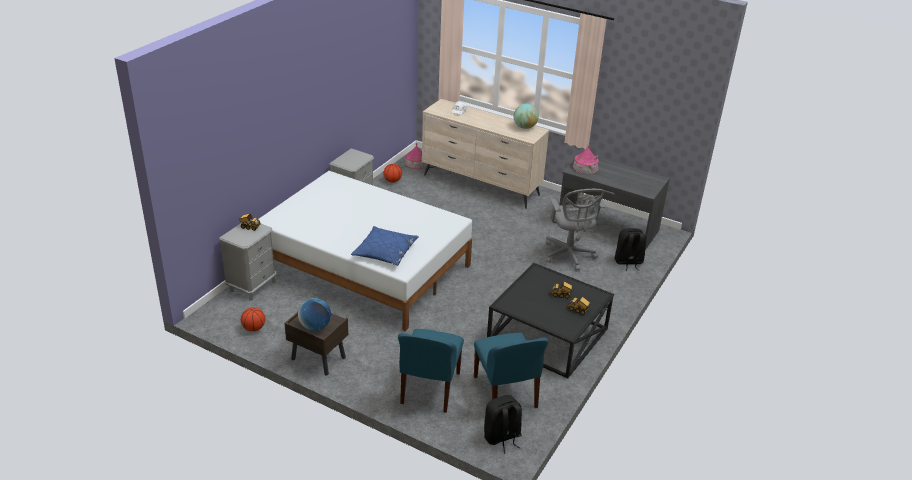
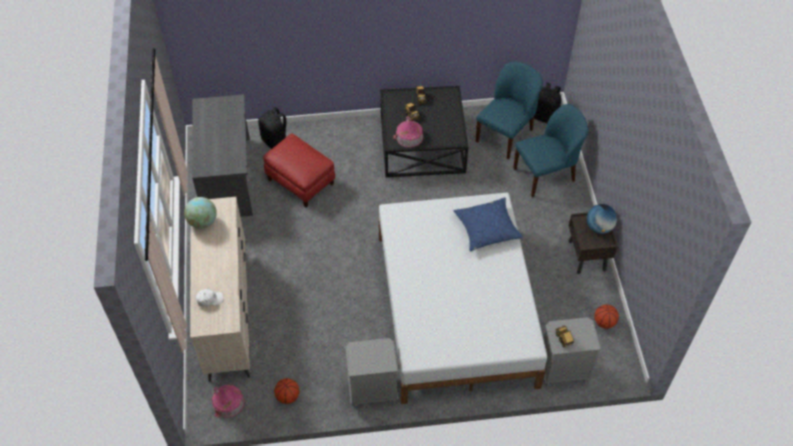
camera: 125 degrees left, 20 degrees up
grey office chair [546,189,606,271] -> red ottoman [263,133,335,208]
toy house [573,145,599,174] -> toy house moved to [393,116,423,147]

